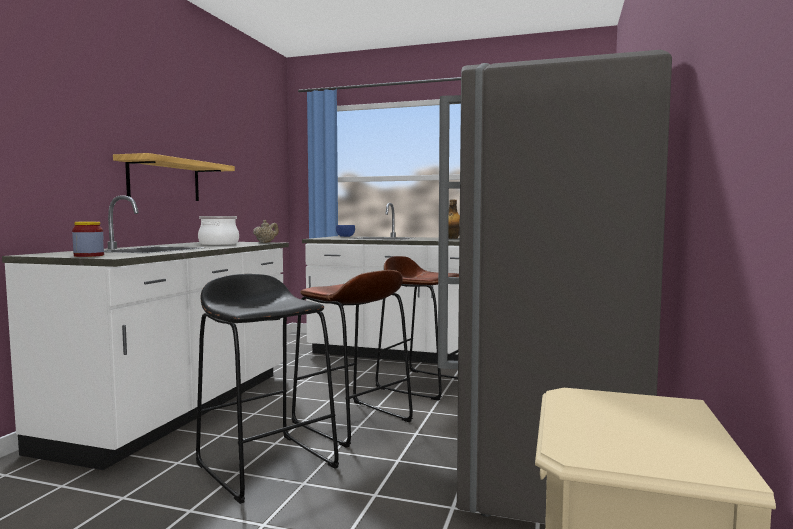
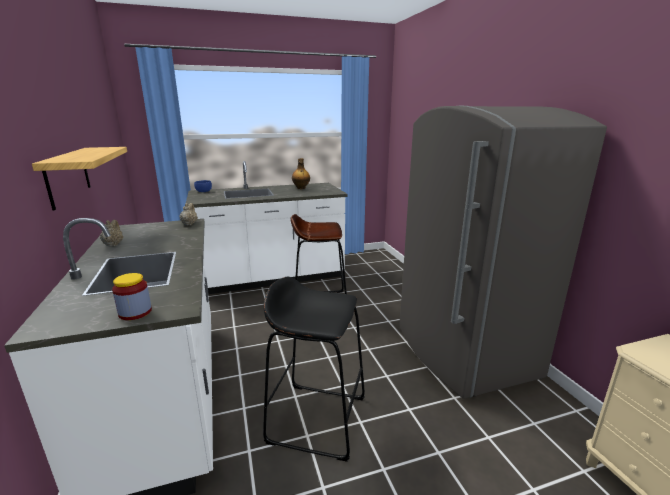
camera: 35 degrees left, 15 degrees up
cooking pot [198,216,239,245] -> none
brown stool [291,270,413,448] -> none
none -> beige teapot [100,220,123,246]

